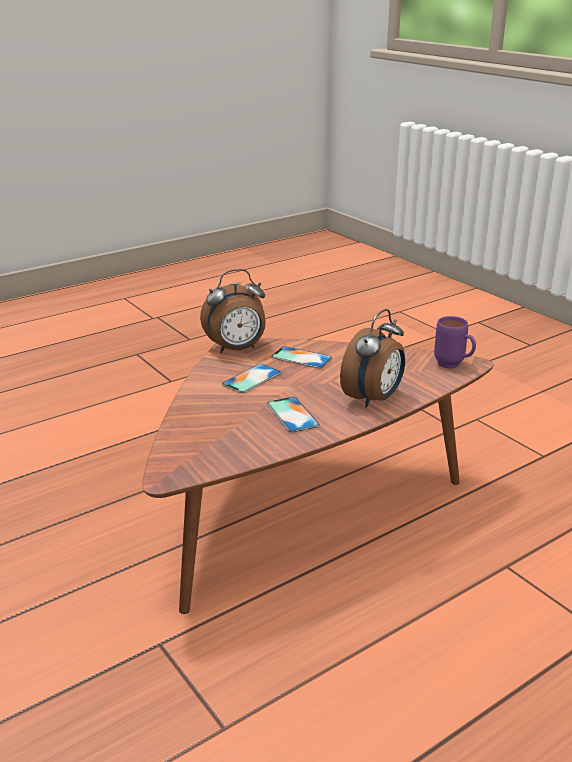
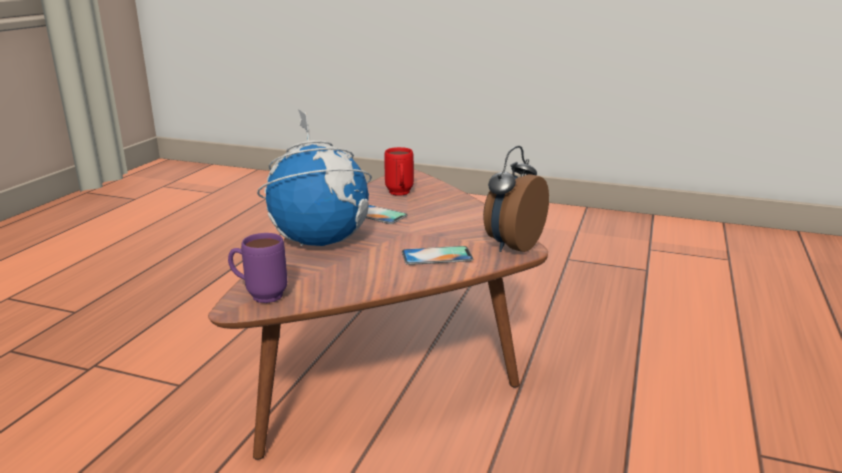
camera: 145 degrees right, 5 degrees down
phone [222,364,281,393] -> none
alarm clock [340,309,405,408] -> globe [257,109,372,246]
none -> red mug [384,147,414,196]

